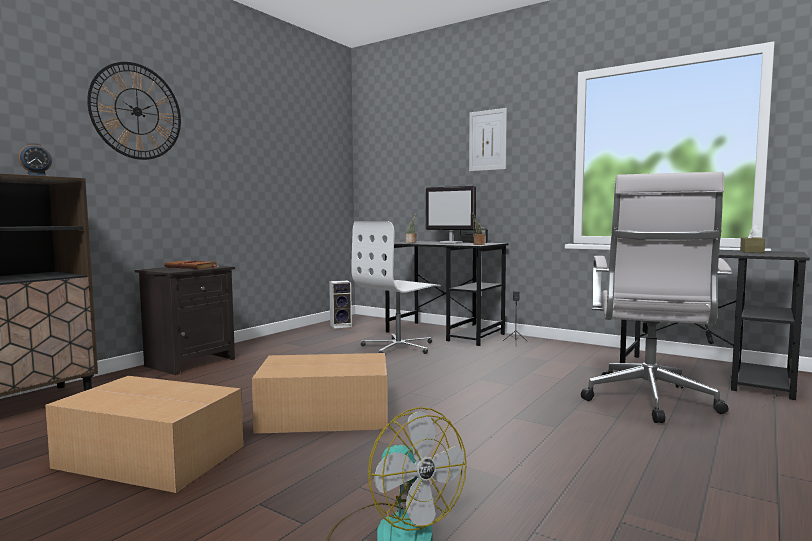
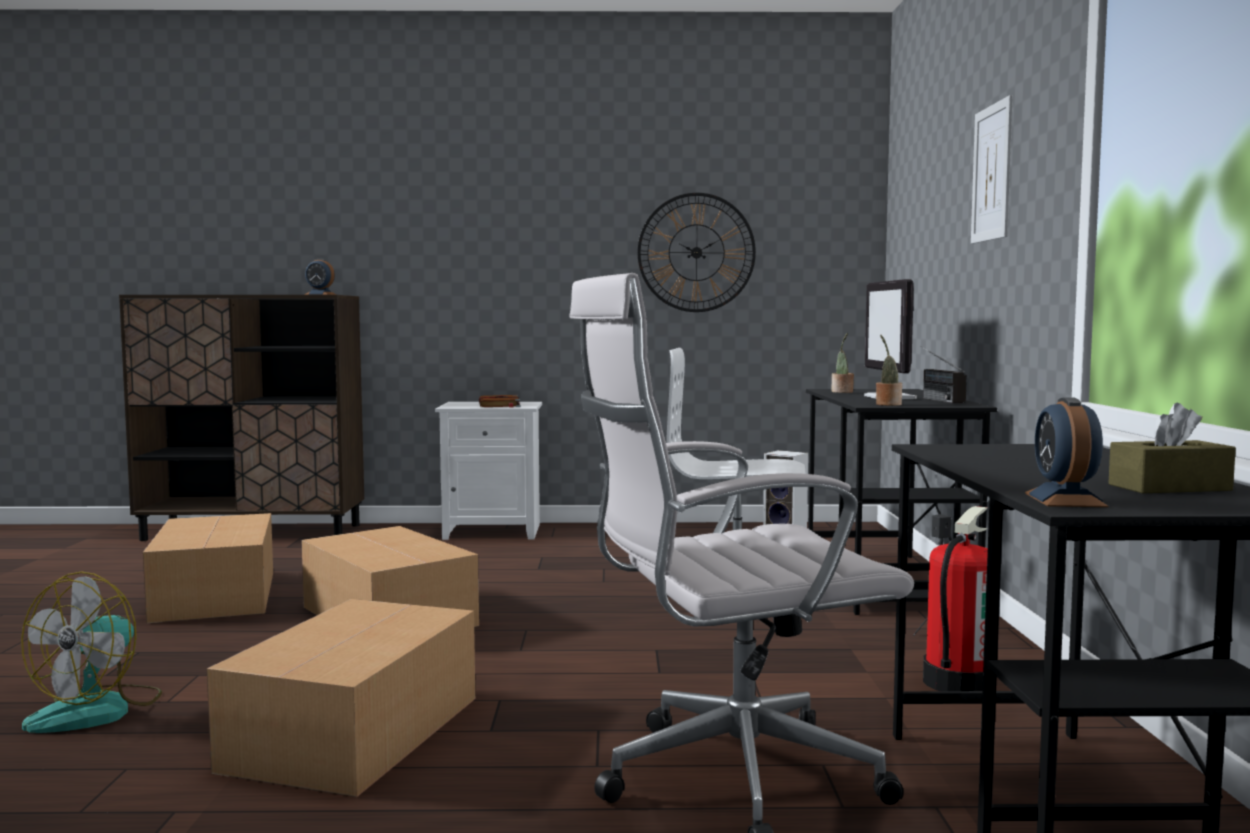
camera: 55 degrees right, 0 degrees up
wall clock [87,62,181,160] -> wall clock moved to [638,193,756,312]
black nightstand [135,265,235,375] -> white nightstand [435,402,542,540]
none -> cardboard box [207,599,475,797]
none -> fire extinguisher [923,506,997,691]
none -> alarm clock [1025,398,1109,507]

